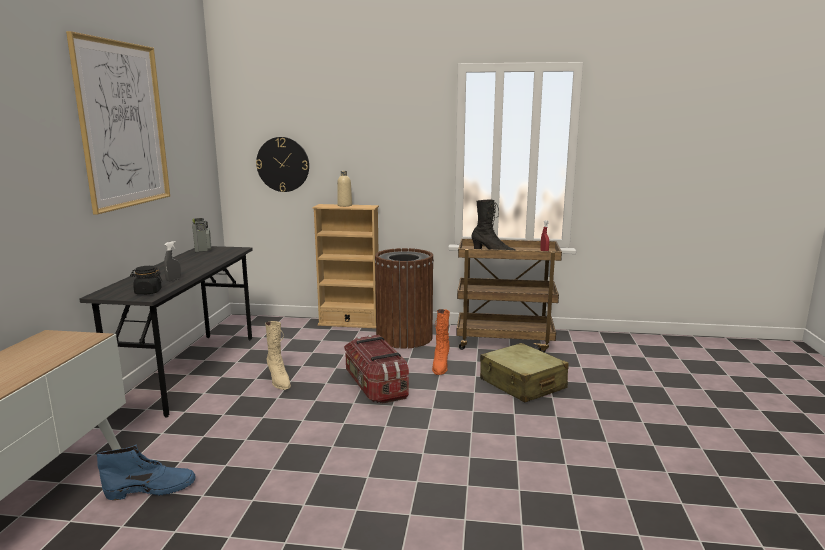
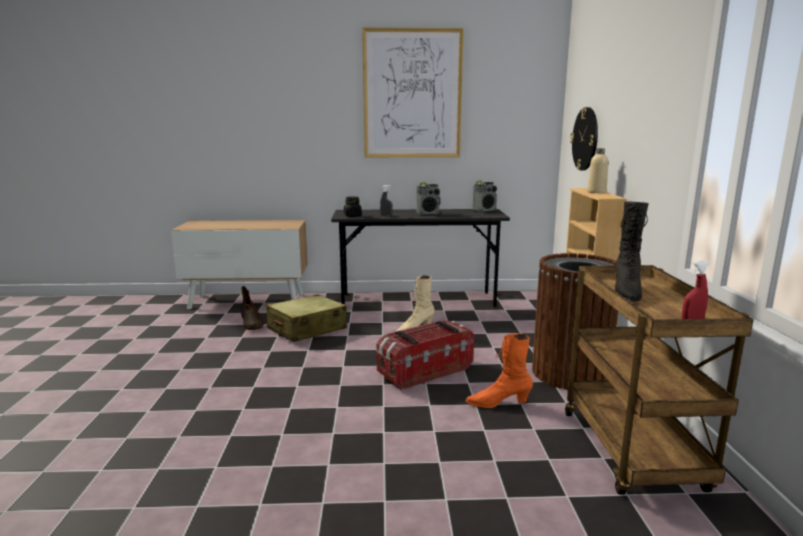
camera: 80 degrees right, 0 degrees up
blue boot [97,445,196,500] -> brown boot [241,286,264,330]
beige suitcase [480,343,569,403] -> beige suitcase moved to [266,294,347,342]
none -> radio [416,182,440,214]

